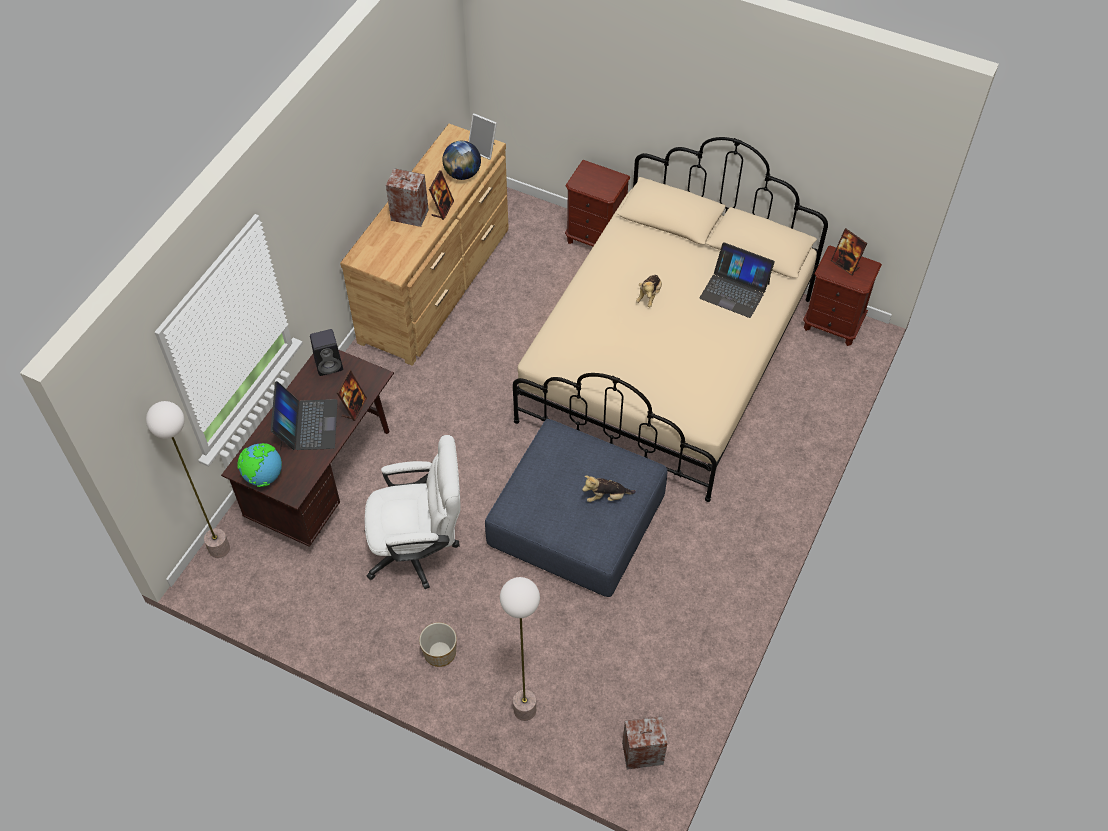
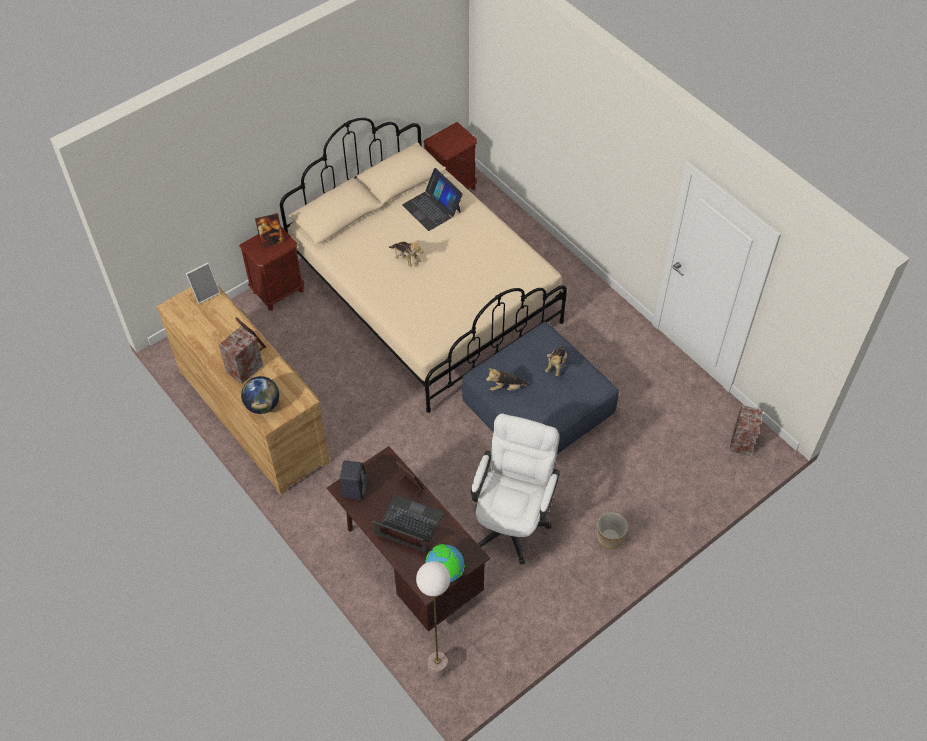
camera: 65 degrees left, 0 degrees up
globe [442,141,481,180] -> globe moved to [241,376,279,414]
floor lamp [500,577,540,721] -> none
laptop [699,242,775,318] -> laptop turned 90 degrees clockwise [402,168,463,231]
picture frame [831,228,867,276] -> picture frame moved to [255,213,284,248]
none -> plush toy [486,368,531,391]

